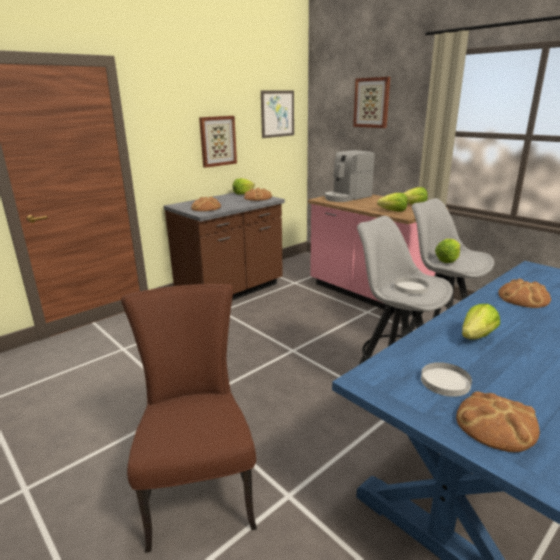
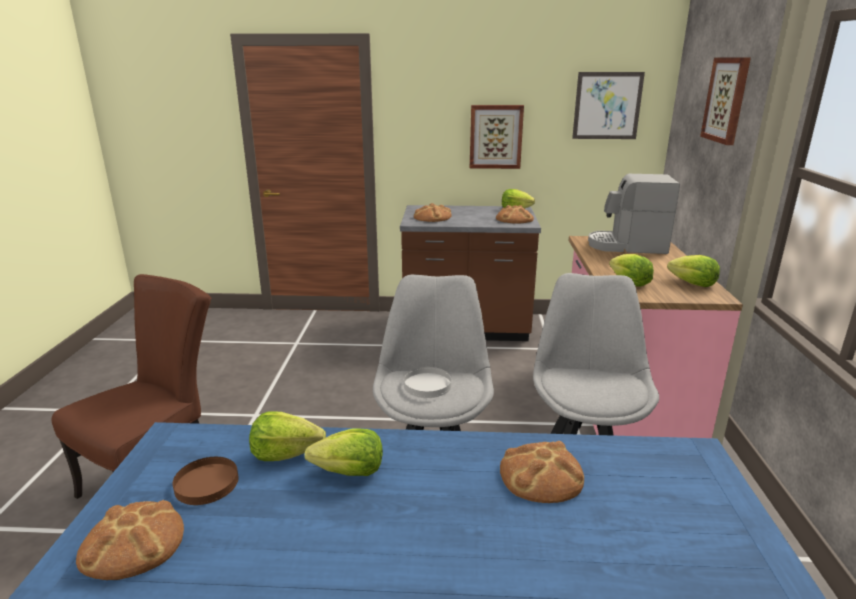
camera: 45 degrees right, 0 degrees up
white plate [421,362,472,397] -> brown plate [173,457,238,505]
lettuce [435,239,460,263] -> lettuce moved to [249,412,326,461]

